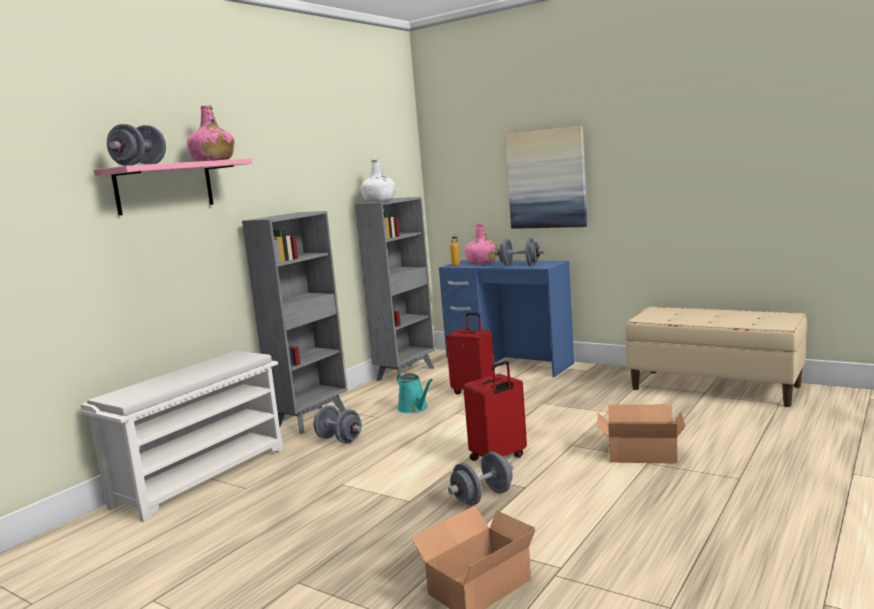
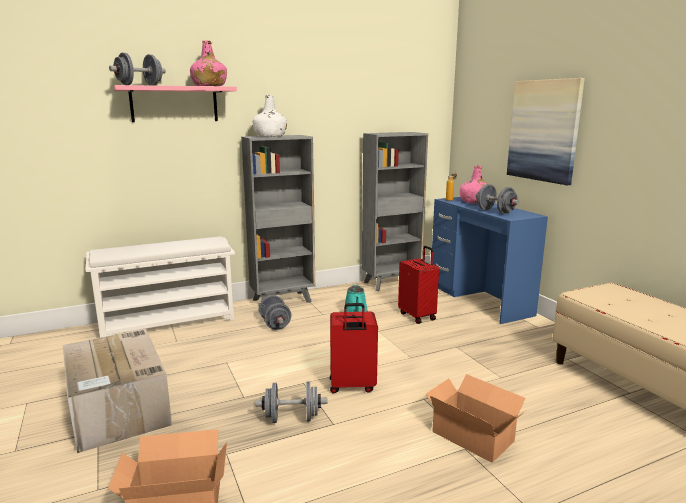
camera: 30 degrees right, 5 degrees up
white bottle [360,159,395,202] -> white bottle moved to [253,95,287,137]
none -> cardboard box [63,329,172,453]

